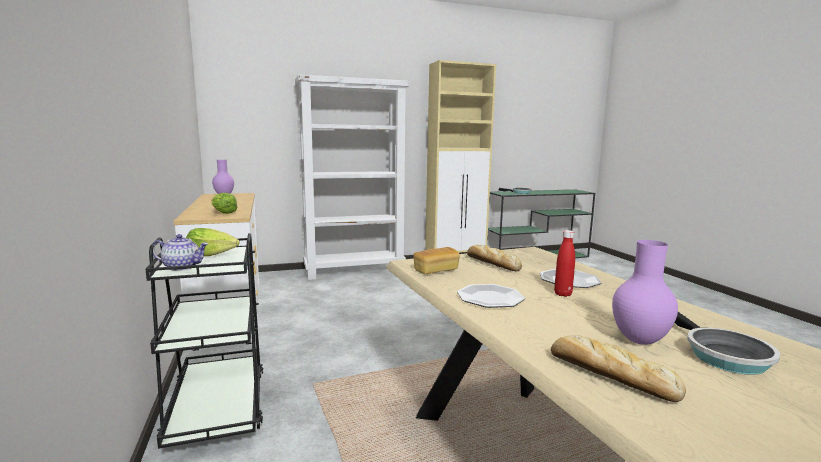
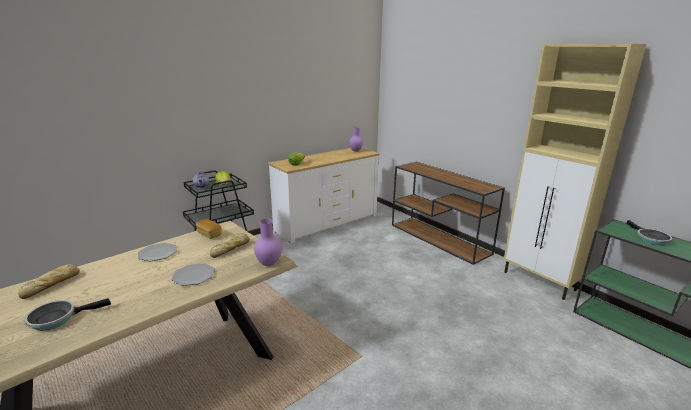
camera: 70 degrees right, 10 degrees up
white bookcase [295,74,410,280] -> brown console table [392,162,505,265]
red bottle [554,230,575,297] -> none
purple vase [612,240,678,345] -> purple vase moved to [254,219,282,266]

